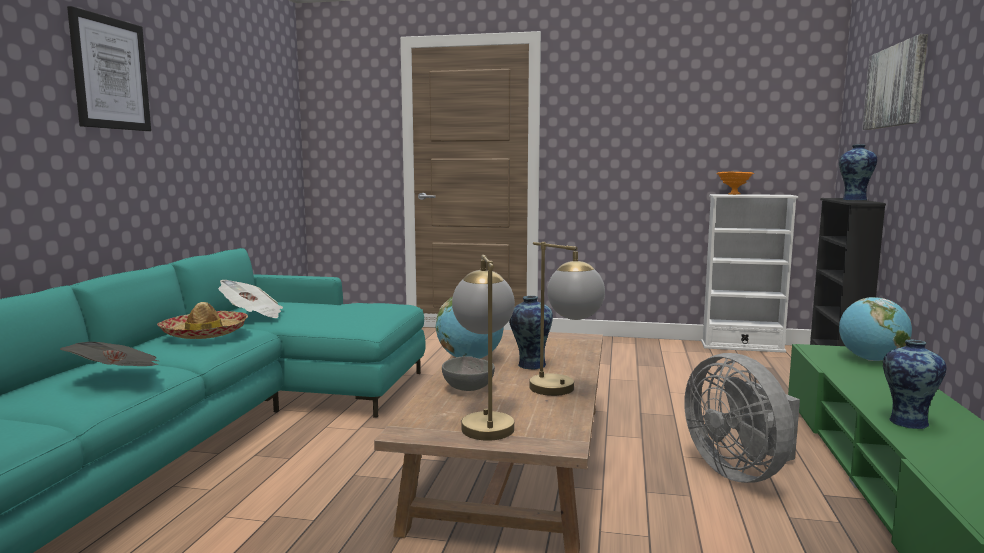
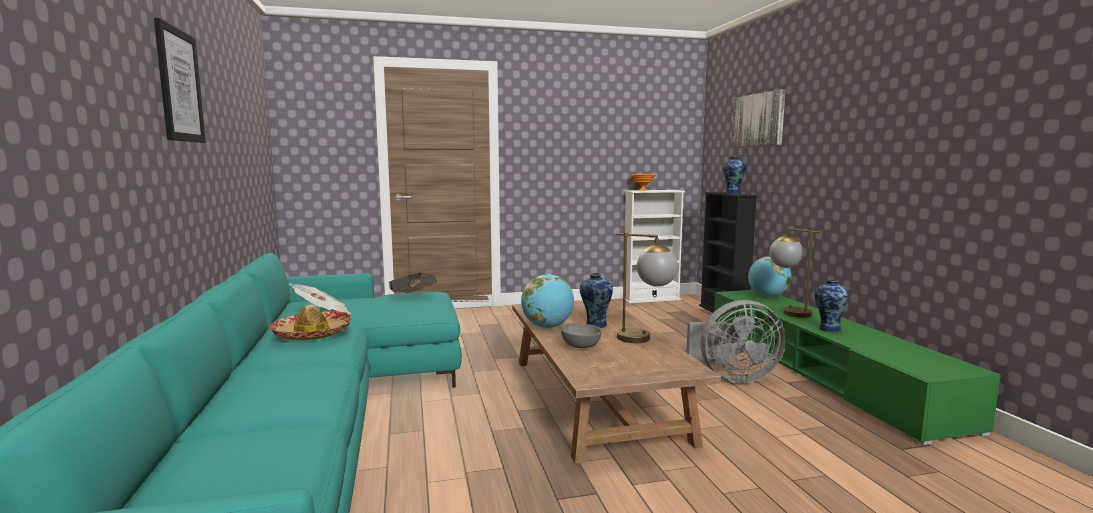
camera: 25 degrees left, 0 degrees up
newspaper [60,342,158,366] -> newspaper moved to [389,273,437,292]
table lamp [452,255,515,441] -> table lamp moved to [769,228,820,318]
grey fan [684,353,800,483] -> grey fan turned 45 degrees counterclockwise [686,300,786,383]

